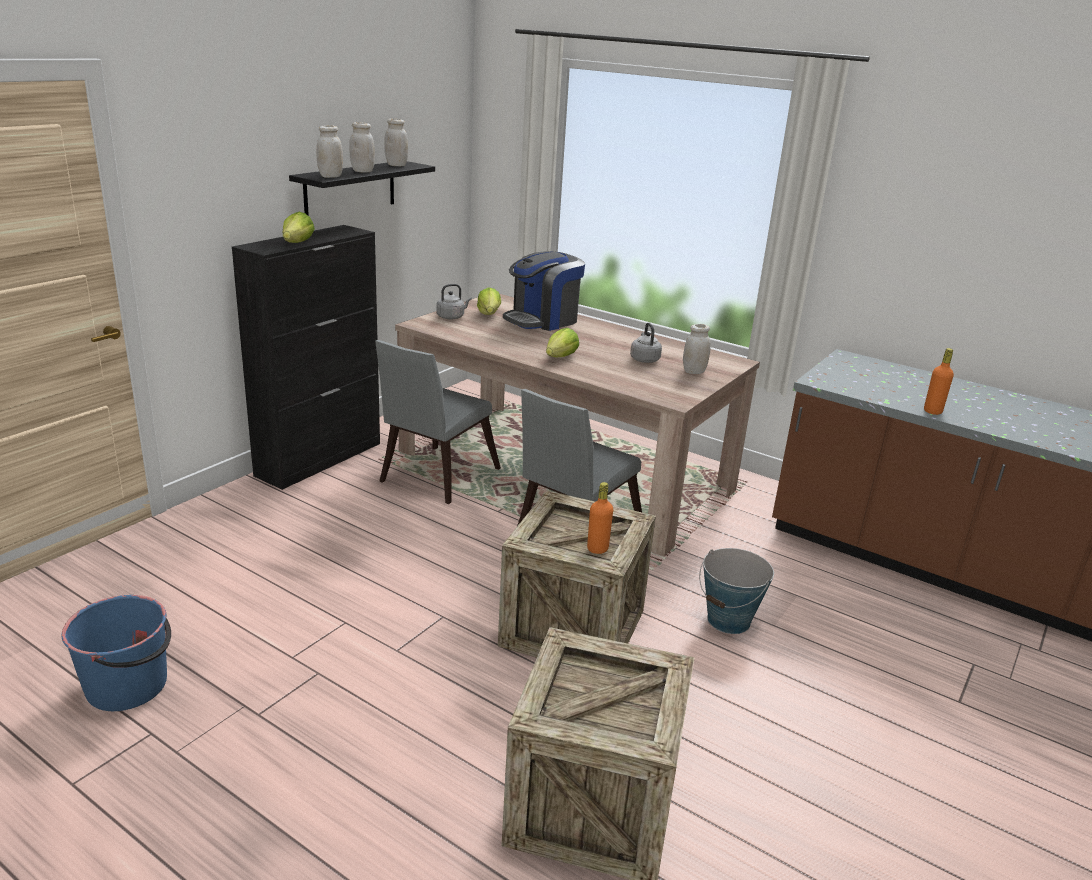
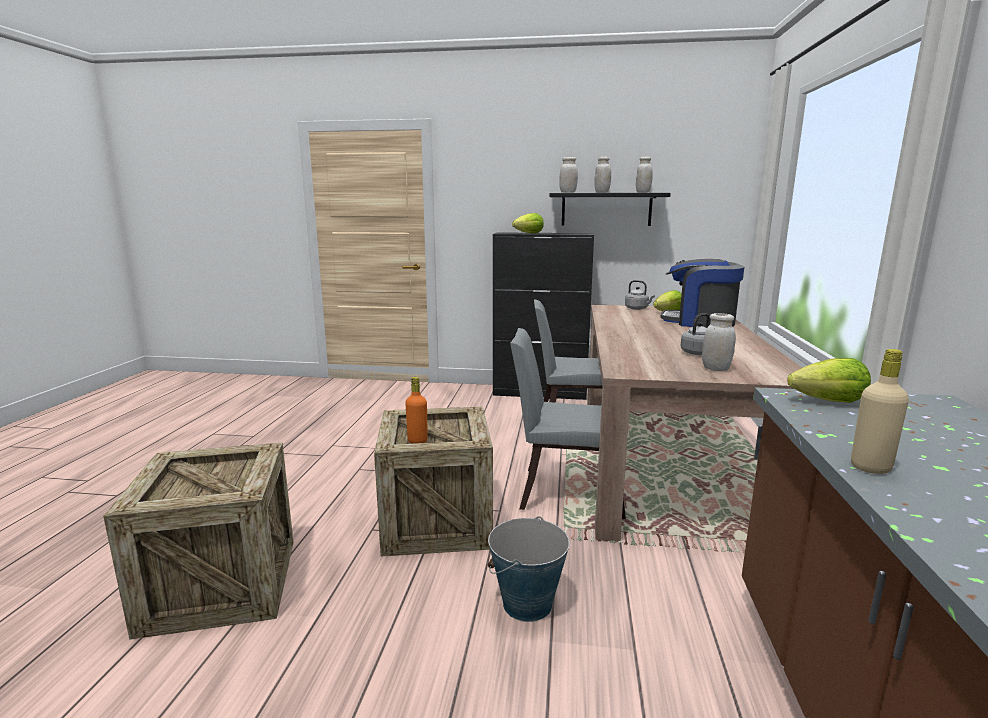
camera: 65 degrees right, 10 degrees down
blue bucket [62,595,171,711] -> none
lettuce [546,328,579,357] -> lettuce moved to [787,358,871,403]
orange bottle [924,348,954,415] -> beige bottle [851,349,909,474]

